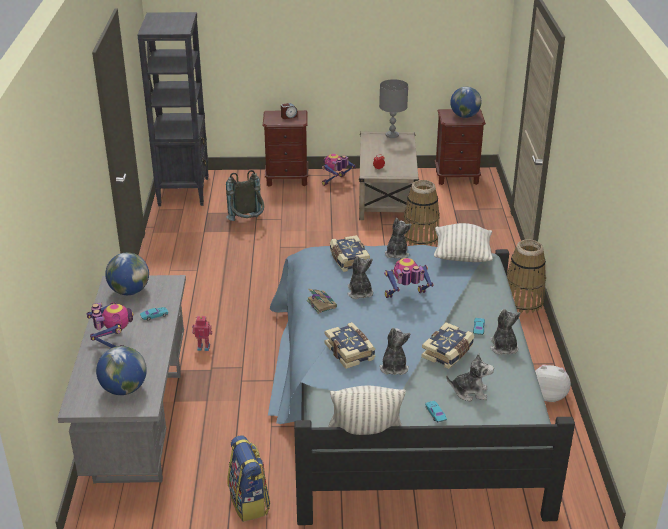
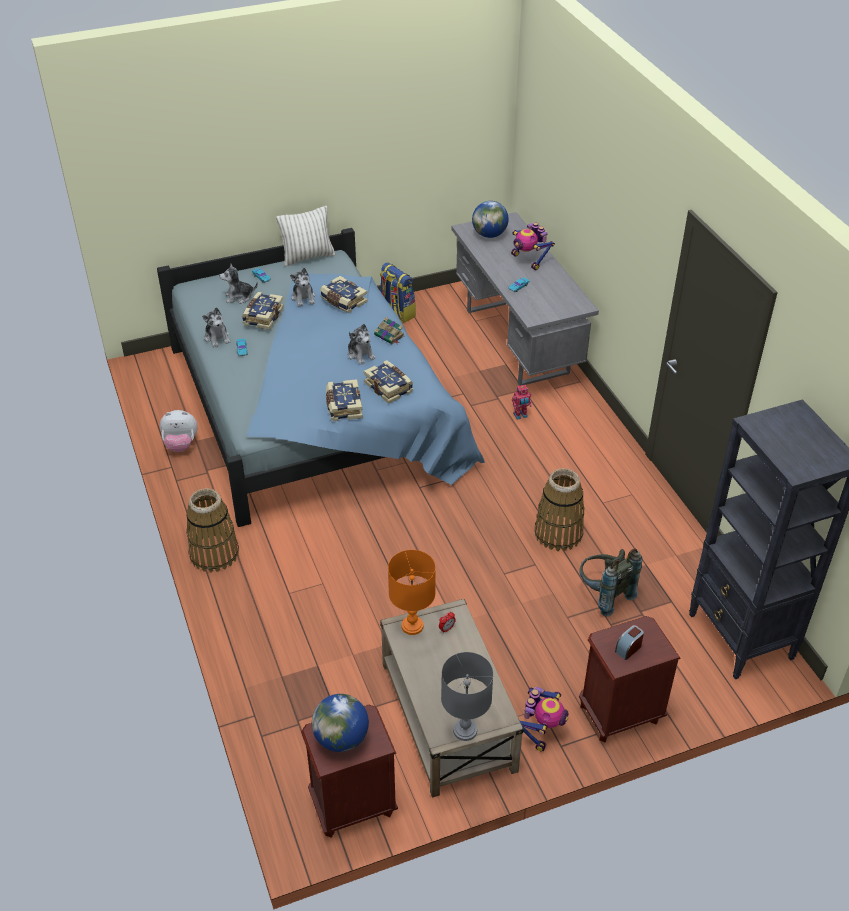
camera: 160 degrees right, 10 degrees up
globe [105,253,149,295] -> none
toy robot [384,258,433,298] -> none
plush toy [385,218,412,259] -> book [326,379,363,421]
basket [404,180,440,246] -> basket moved to [535,468,584,551]
pillow [434,223,493,262] -> none
none -> orange table lamp [388,550,436,635]

